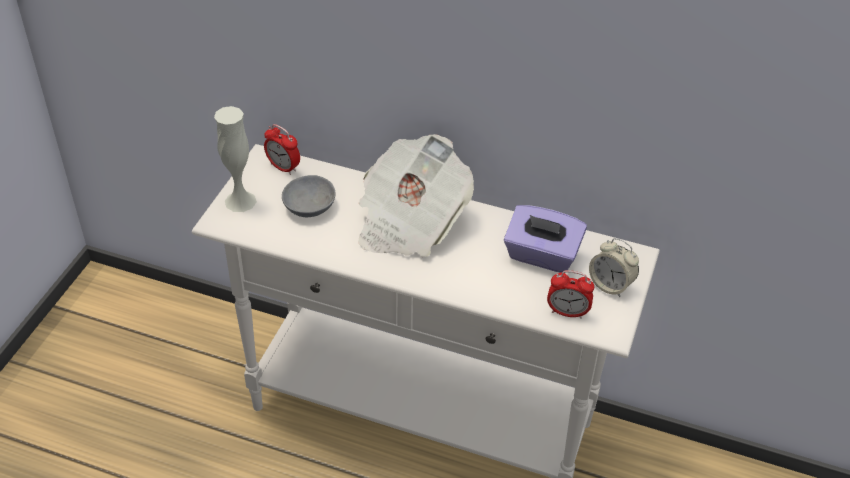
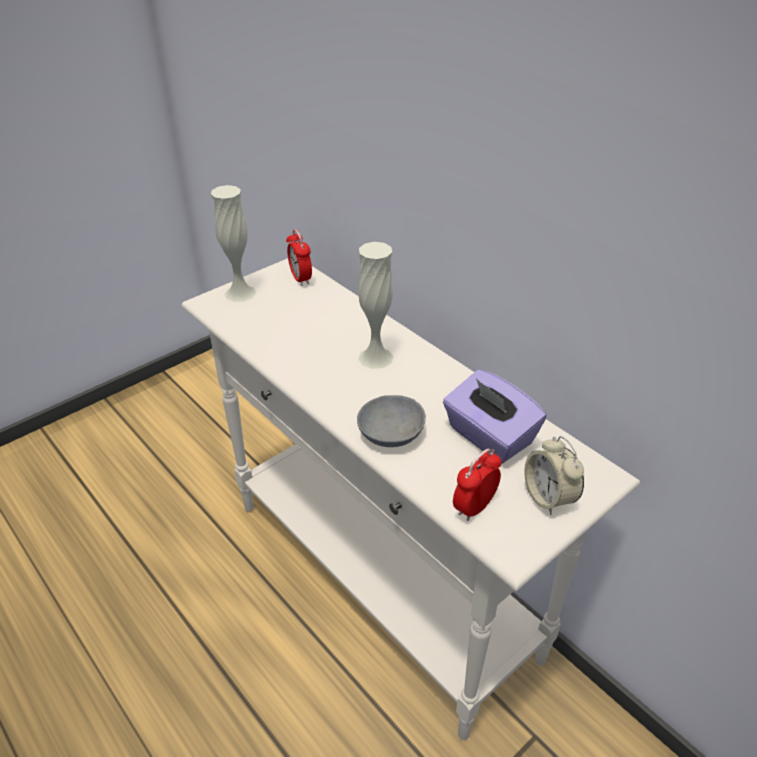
camera: 30 degrees right, 5 degrees down
grey bowl [282,175,336,217] -> grey bowl moved to [357,395,426,447]
newspaper [358,134,474,257] -> white vase [358,242,394,369]
alarm clock [547,270,594,319] -> alarm clock turned 90 degrees clockwise [453,449,501,521]

